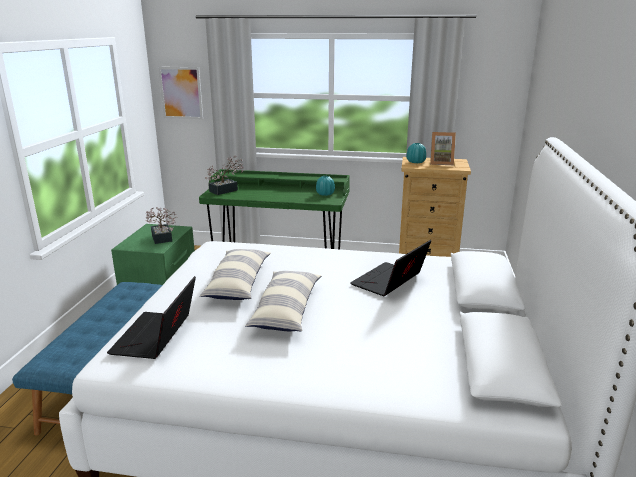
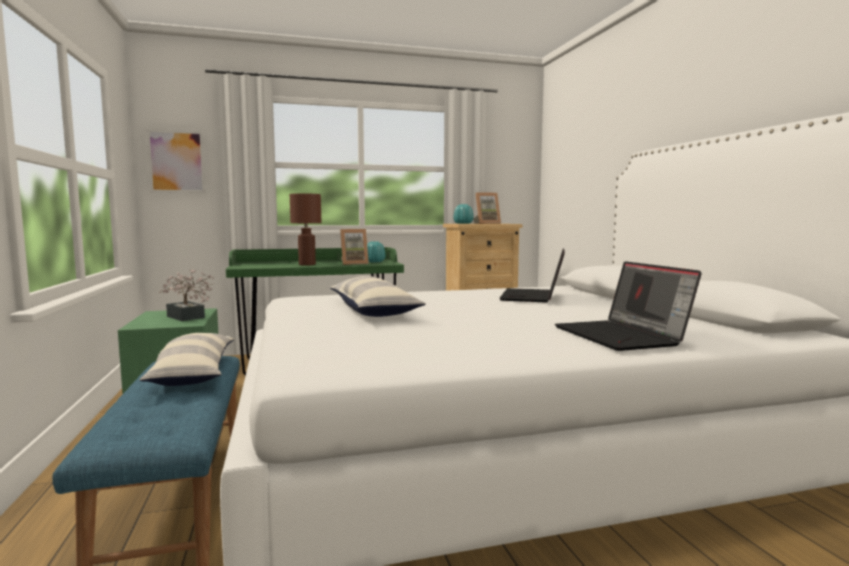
camera: 25 degrees left, 15 degrees down
laptop [107,276,196,359] -> laptop moved to [555,261,702,351]
potted plant [205,156,244,195] -> none
pillow [245,271,321,331] -> pillow moved to [139,333,234,386]
none -> brown table lamp [290,193,321,266]
none -> picture frame [340,229,369,265]

